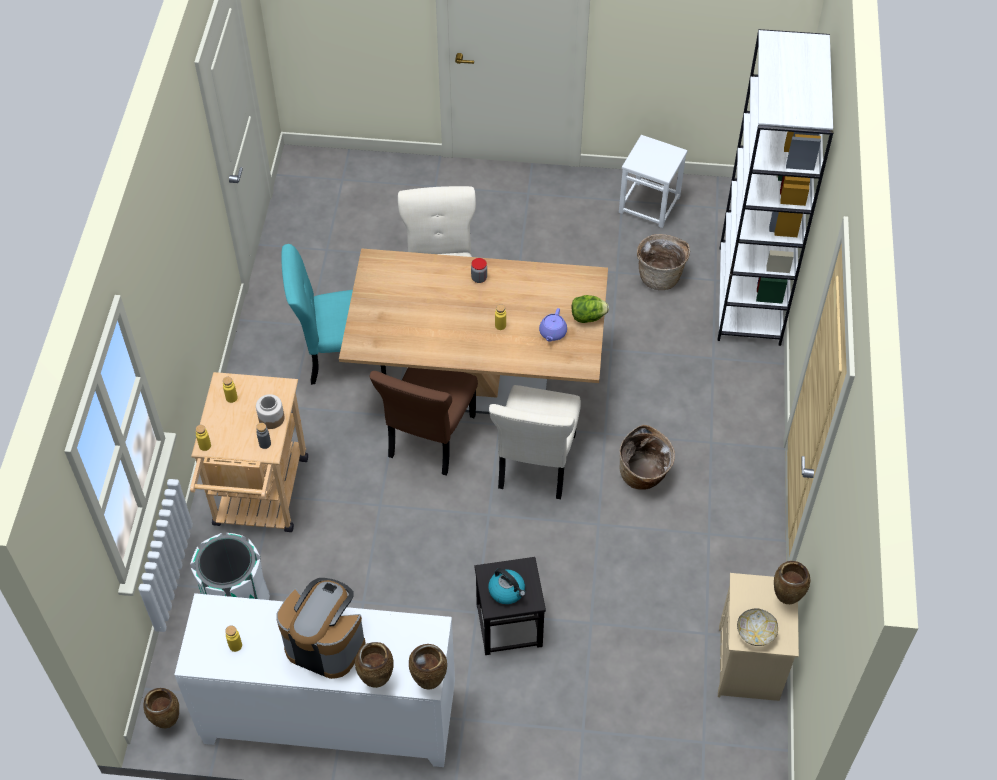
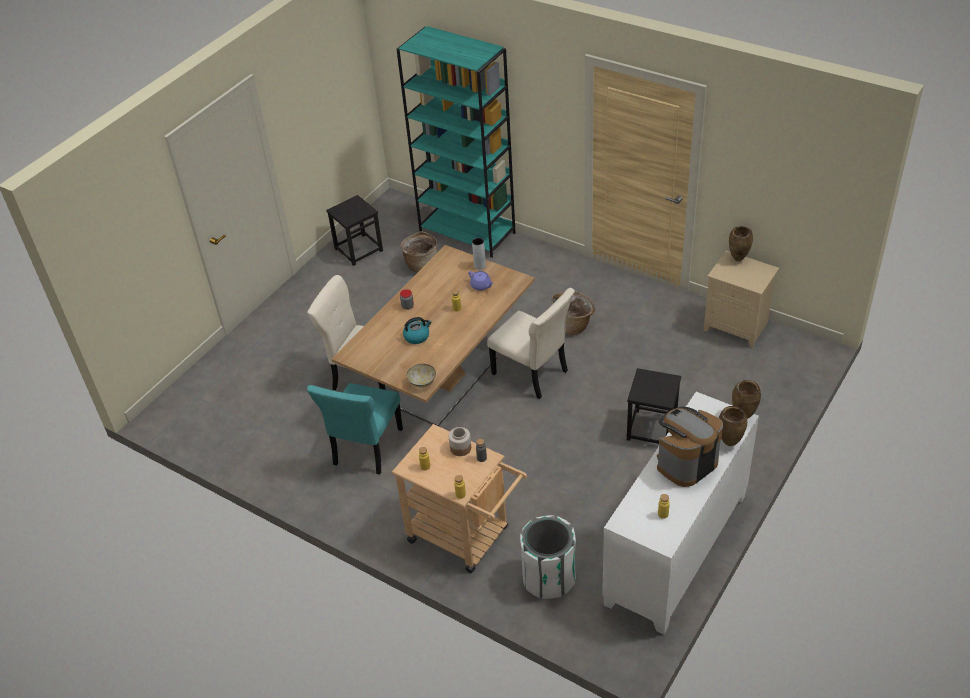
camera: 60 degrees left, 10 degrees down
brown vase [143,688,179,728] -> none
brown chair [370,368,478,476] -> none
kettle [488,568,526,604] -> kettle moved to [403,317,432,344]
lettuce [572,295,609,323] -> grey vase [472,238,486,270]
white stool [619,135,688,228] -> black stool [326,195,383,266]
white bookcase [718,29,833,346] -> turquoise bookcase [397,26,516,258]
bowl [737,608,778,646] -> bowl moved to [407,364,436,388]

